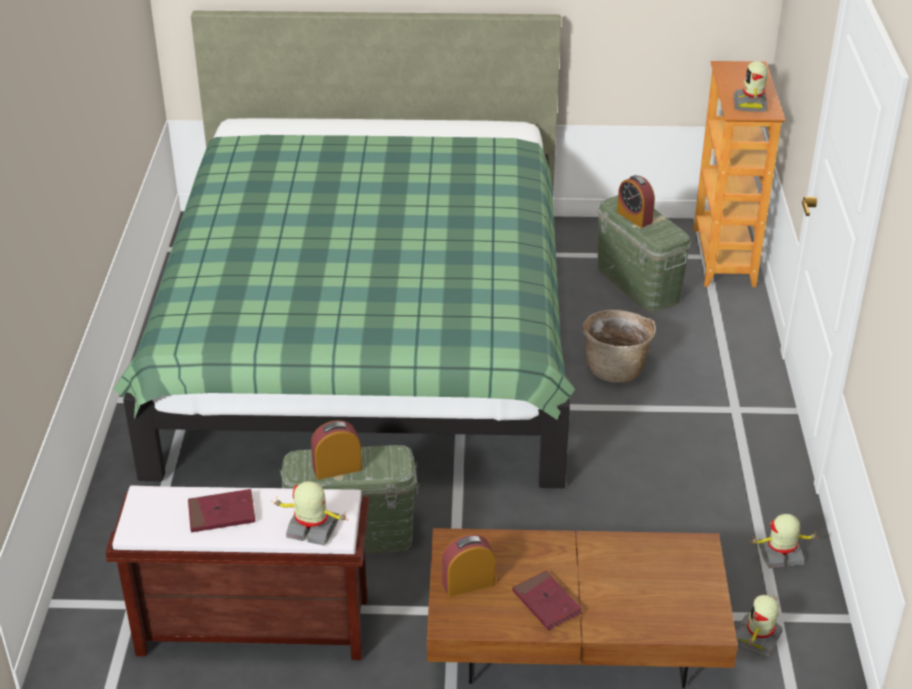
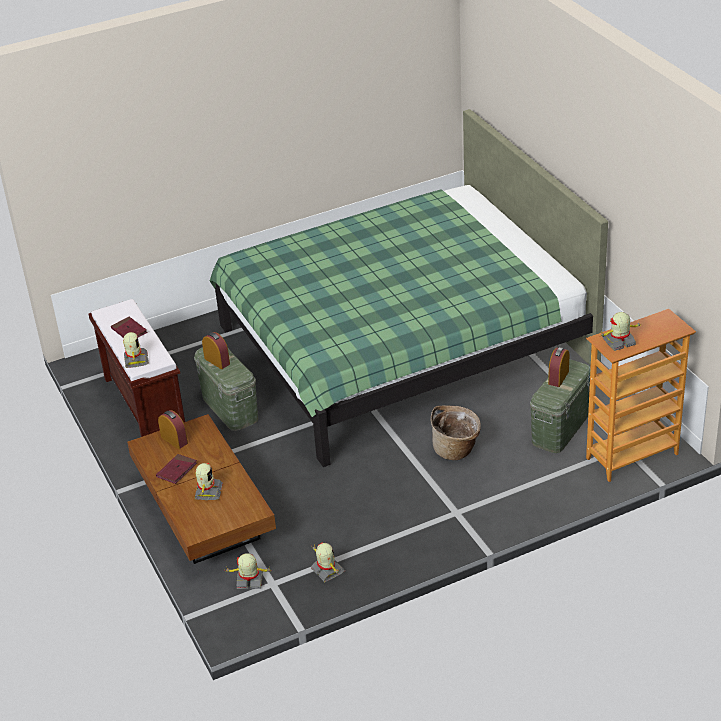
camera: 65 degrees right, 0 degrees up
none -> toy robot [195,463,223,500]

